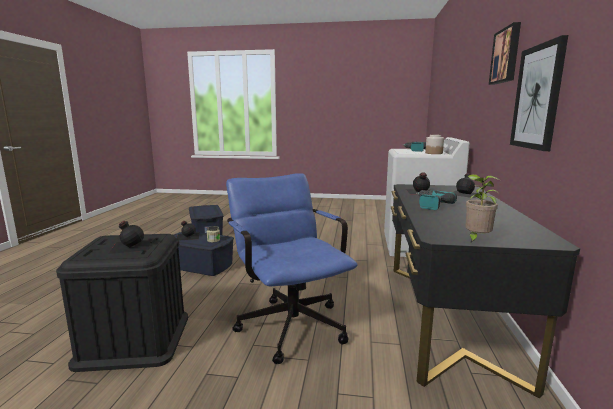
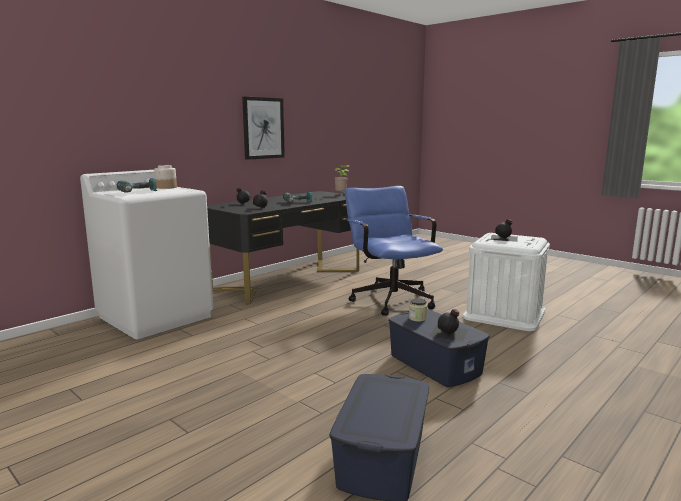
camera: 145 degrees left, 0 degrees up
black storage box [56,234,188,372] -> white storage box [463,233,550,331]
blue office chair [226,173,358,364] -> blue office chair turned 150 degrees clockwise [344,186,443,316]
picture [489,22,521,85] -> none

